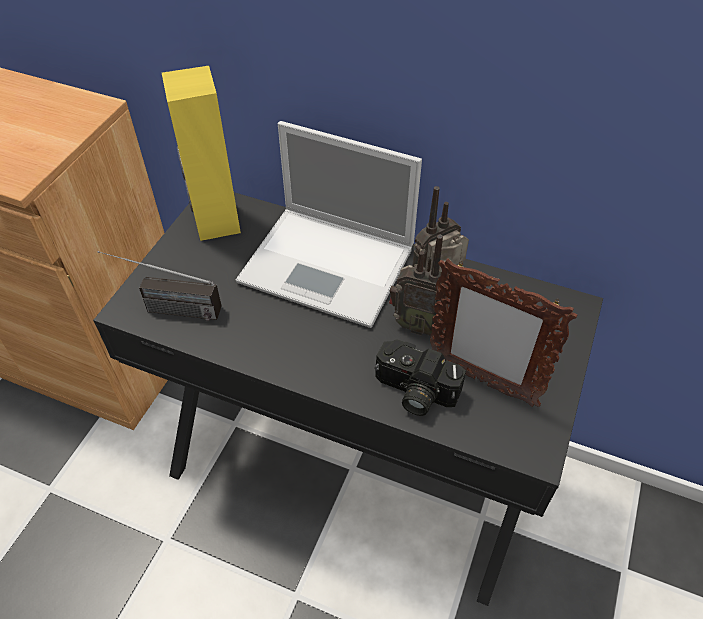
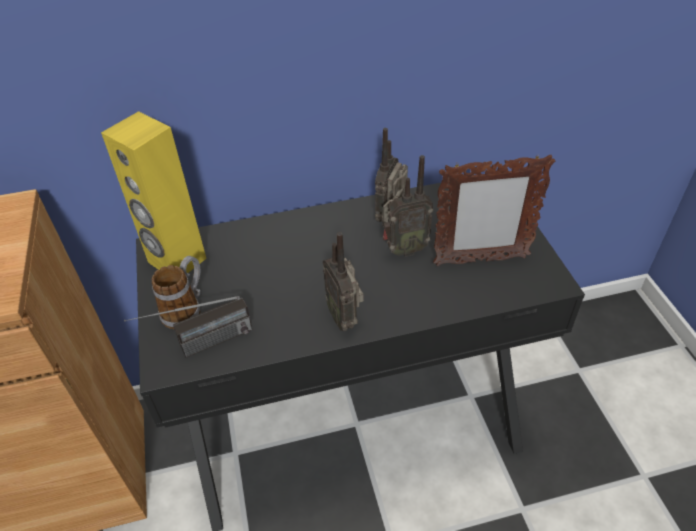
camera: 35 degrees left, 5 degrees down
laptop [236,121,422,328] -> none
camera [375,340,466,416] -> none
none -> mug [152,256,201,329]
none -> radio [323,232,364,331]

